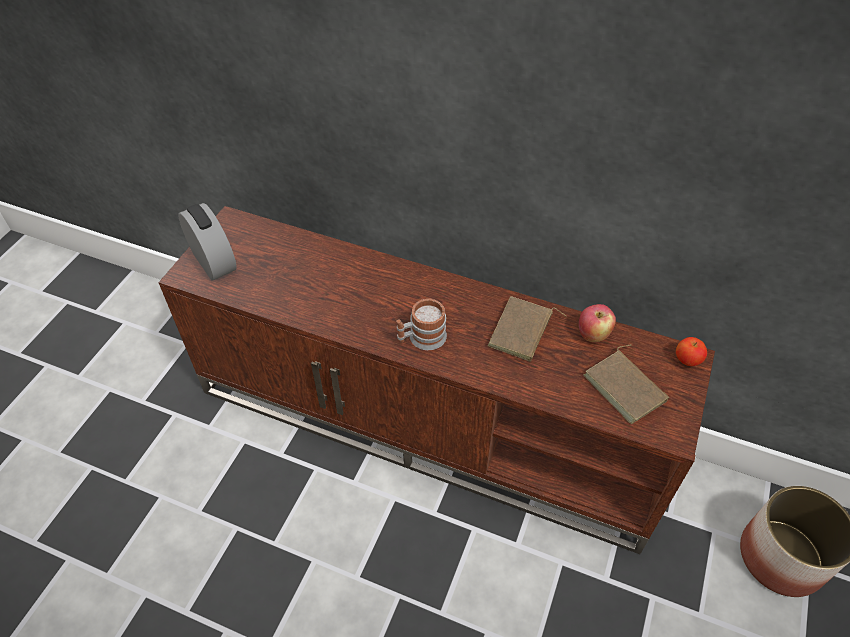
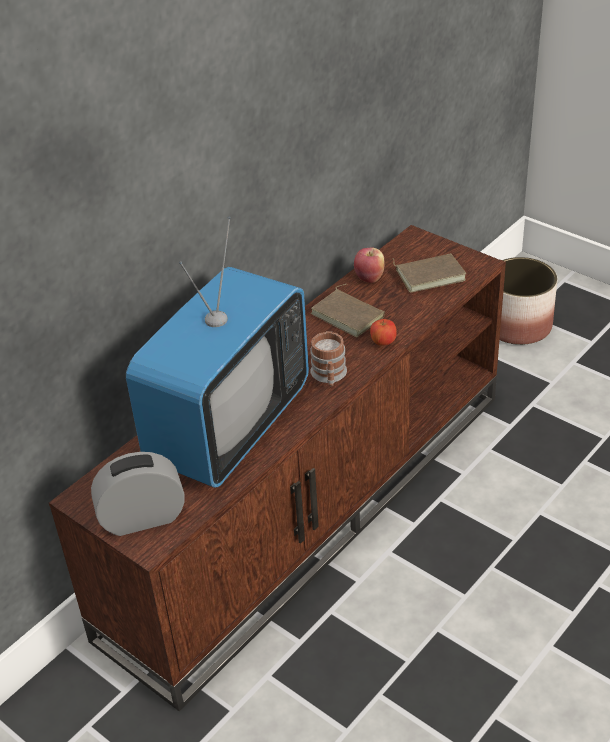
camera: 70 degrees left, 10 degrees down
apple [676,337,707,366] -> apple moved to [370,319,397,346]
none -> television [126,216,309,488]

